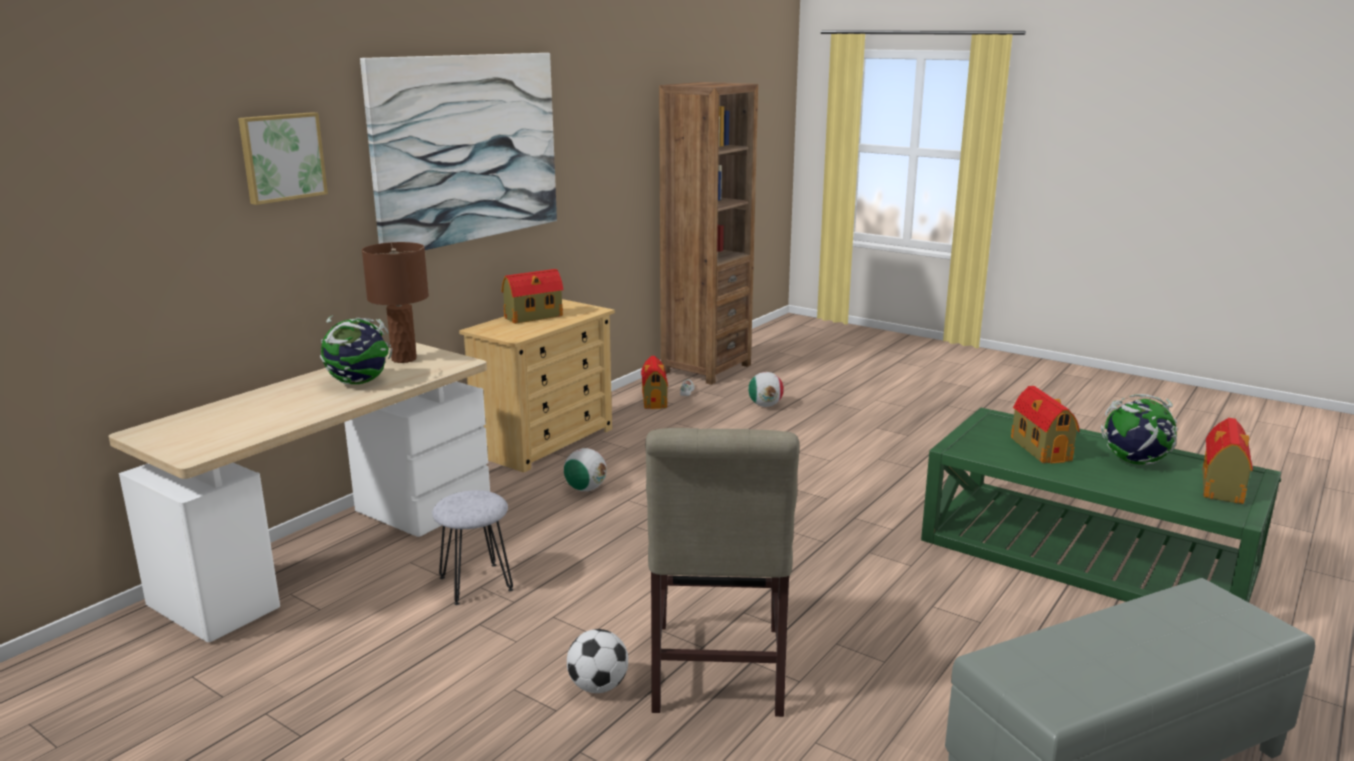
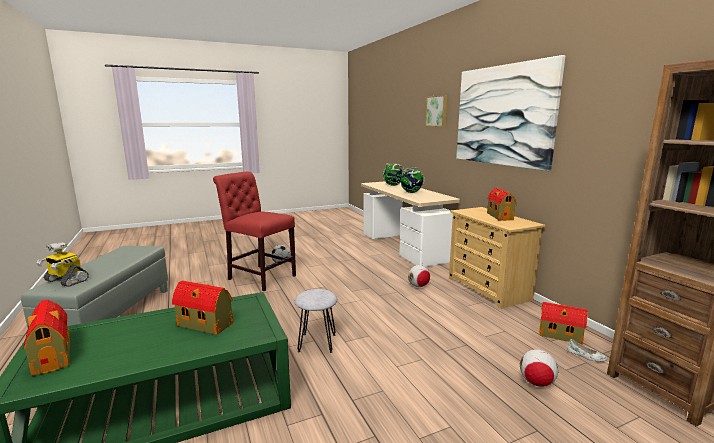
camera: 120 degrees right, 5 degrees down
brown table lamp [362,242,429,363] -> none
grey stool [432,490,513,605] -> grey stool moved to [295,289,337,353]
beige chair [645,428,800,717] -> red chair [213,171,296,291]
globe [1101,394,1177,465] -> globe moved to [383,163,404,186]
none -> toy robot [36,242,89,287]

